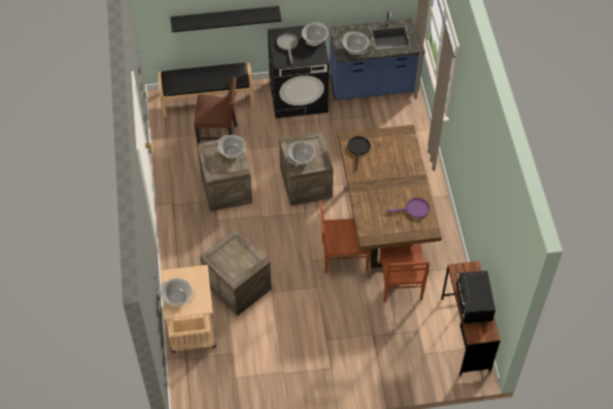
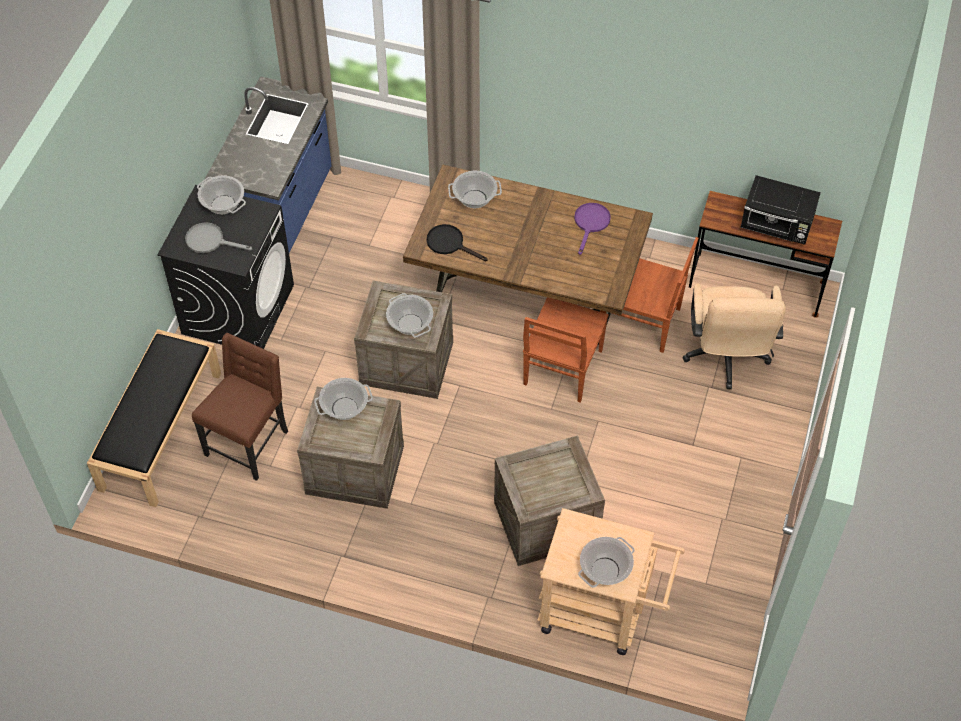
camera: 65 degrees left, 0 degrees up
black shelf [170,6,282,32] -> none
cooking pot [342,31,369,55] -> cooking pot moved to [448,171,502,208]
none -> beige office chair [683,283,786,389]

